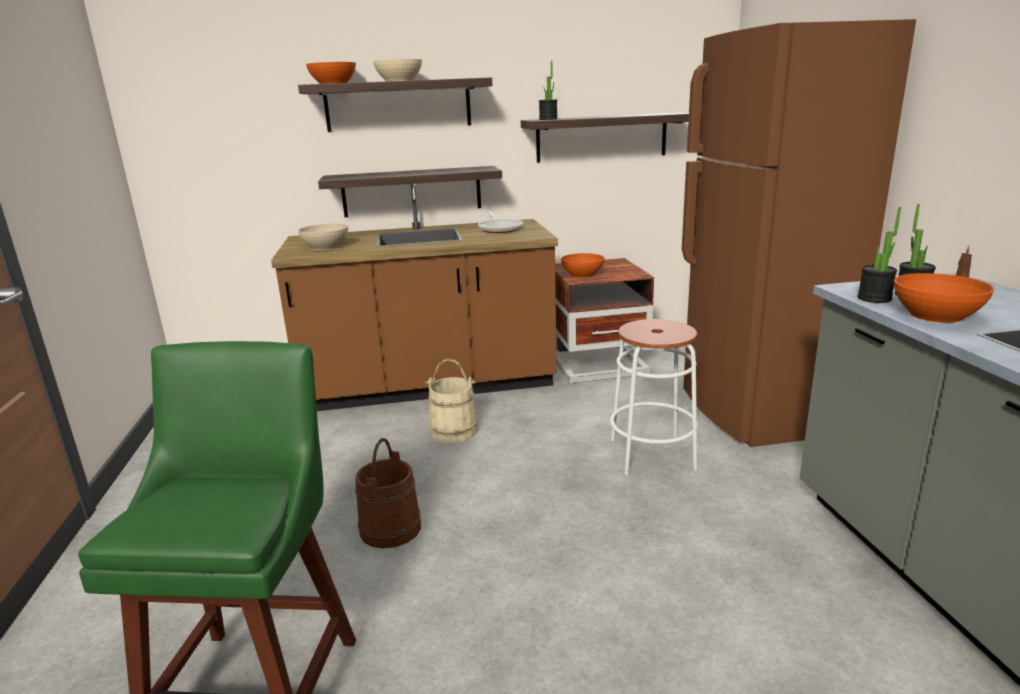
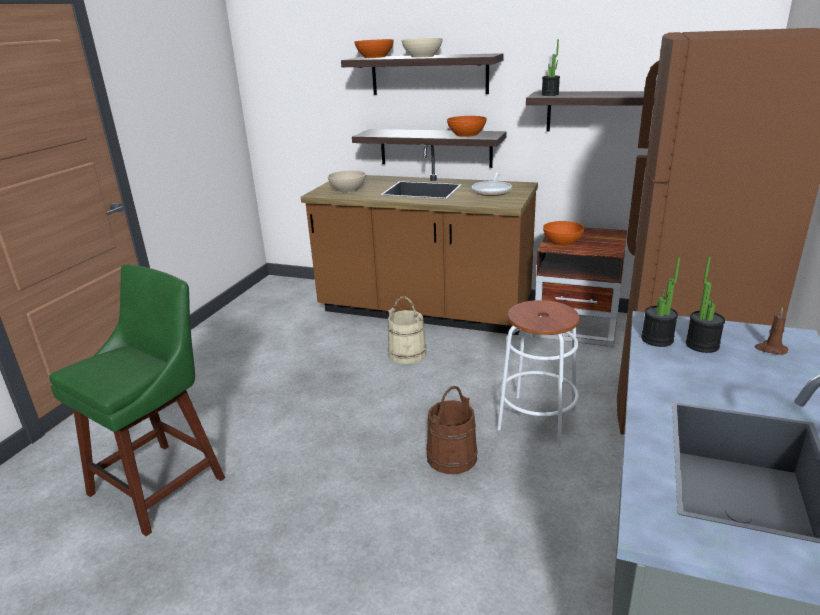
camera: 30 degrees right, 5 degrees up
brown bucket [355,438,421,548] -> brown bucket moved to [426,386,478,474]
orange bowl [894,273,994,323] -> orange bowl moved to [447,116,487,137]

